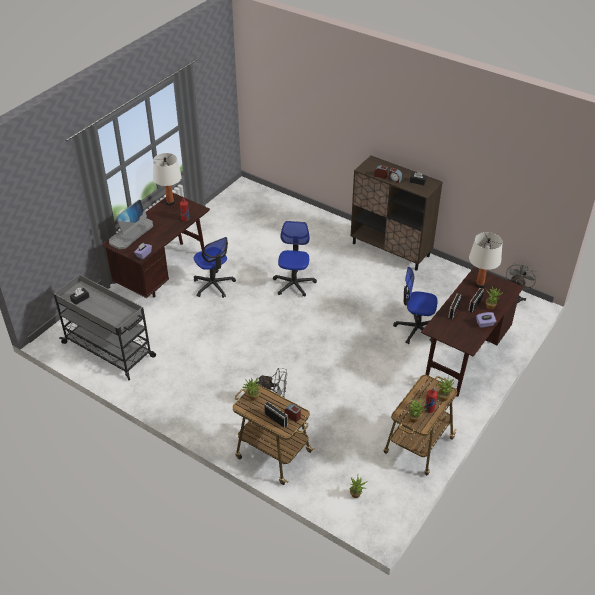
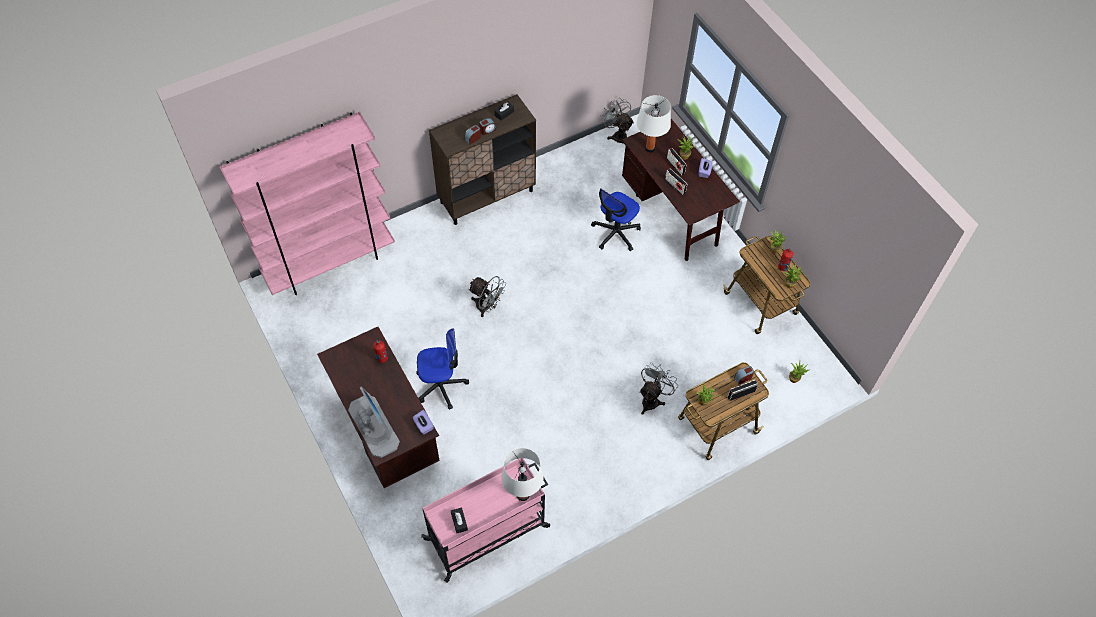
camera: 65 degrees left, 15 degrees up
grey cart [54,274,156,380] -> pink cart [421,458,550,583]
white table lamp [153,153,182,205] -> white table lamp moved to [502,448,544,501]
office chair [273,221,317,297] -> grey fan [468,276,506,317]
none -> pink bookcase [220,112,395,295]

